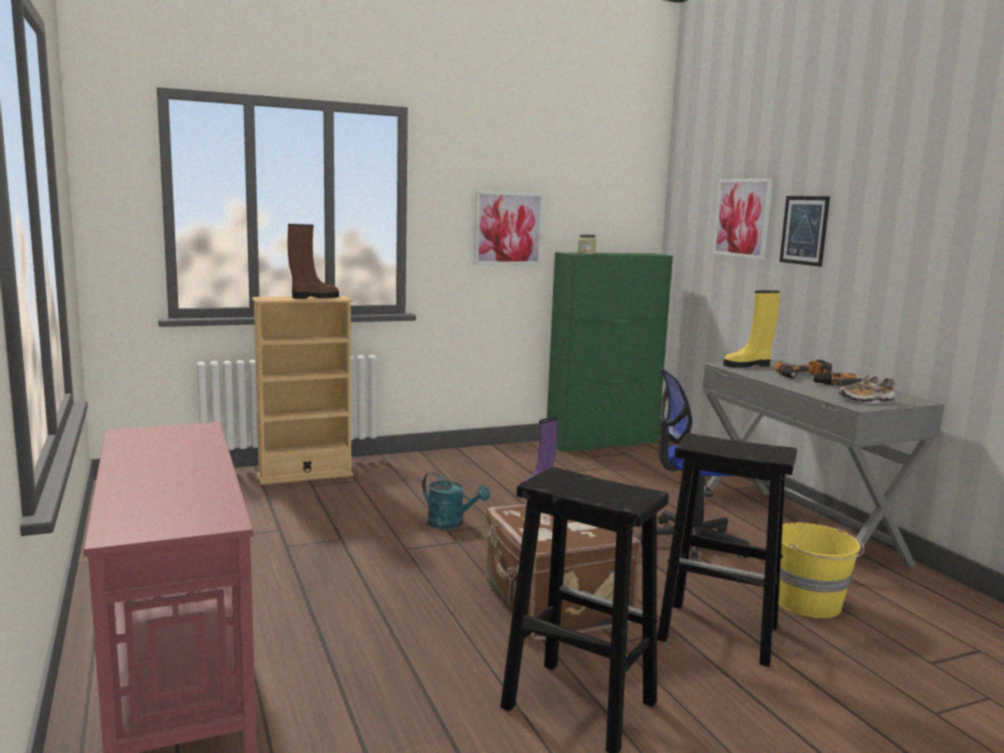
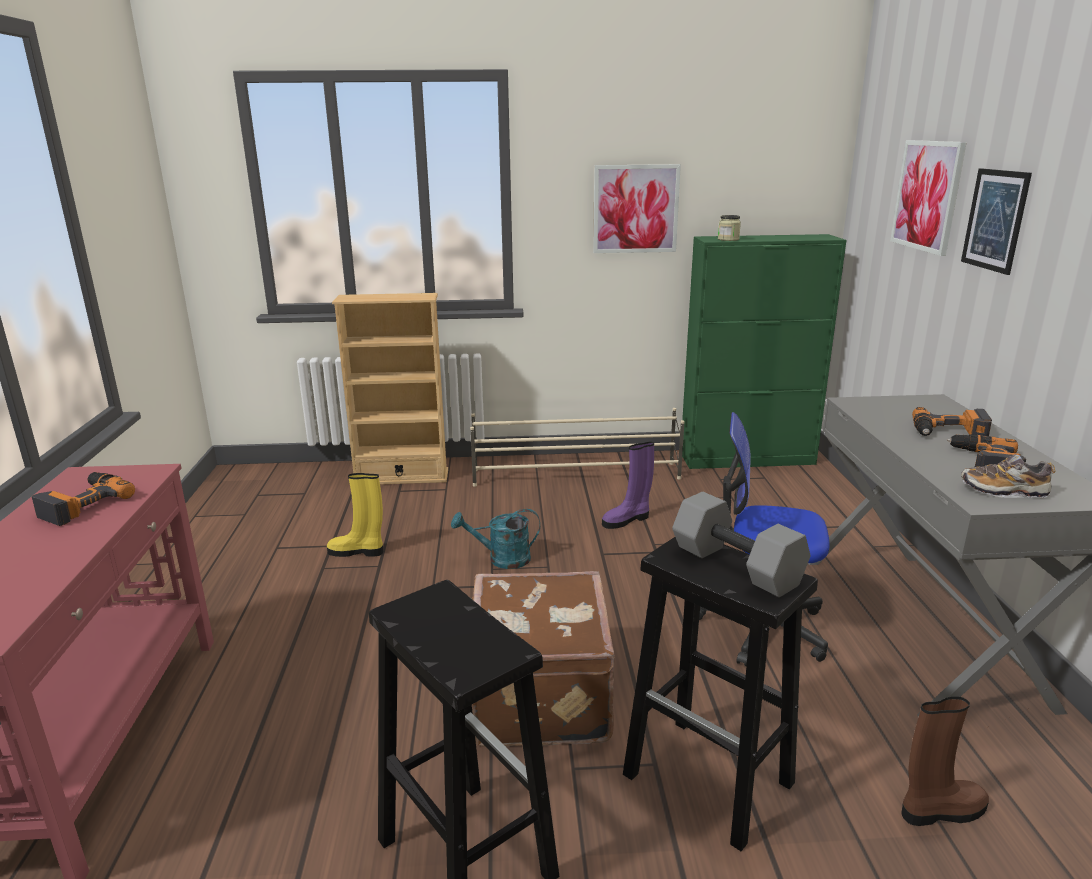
camera: 20 degrees right, 10 degrees up
brown boot [288,224,339,299] -> brown boot moved to [902,696,989,826]
turquoise watering can [422,472,490,529] -> turquoise watering can turned 120 degrees clockwise [451,509,540,569]
yellow boot [723,290,780,368] -> yellow boot moved to [327,473,383,557]
yellow bucket [779,523,865,618] -> none
none -> power drill [32,472,135,526]
none -> beige shoe rack [470,408,685,487]
none -> grey dumbbell [672,492,811,597]

